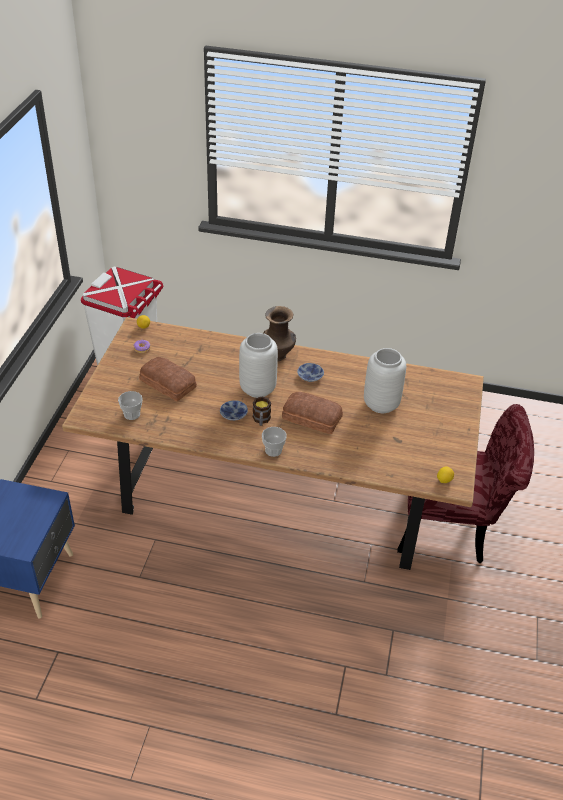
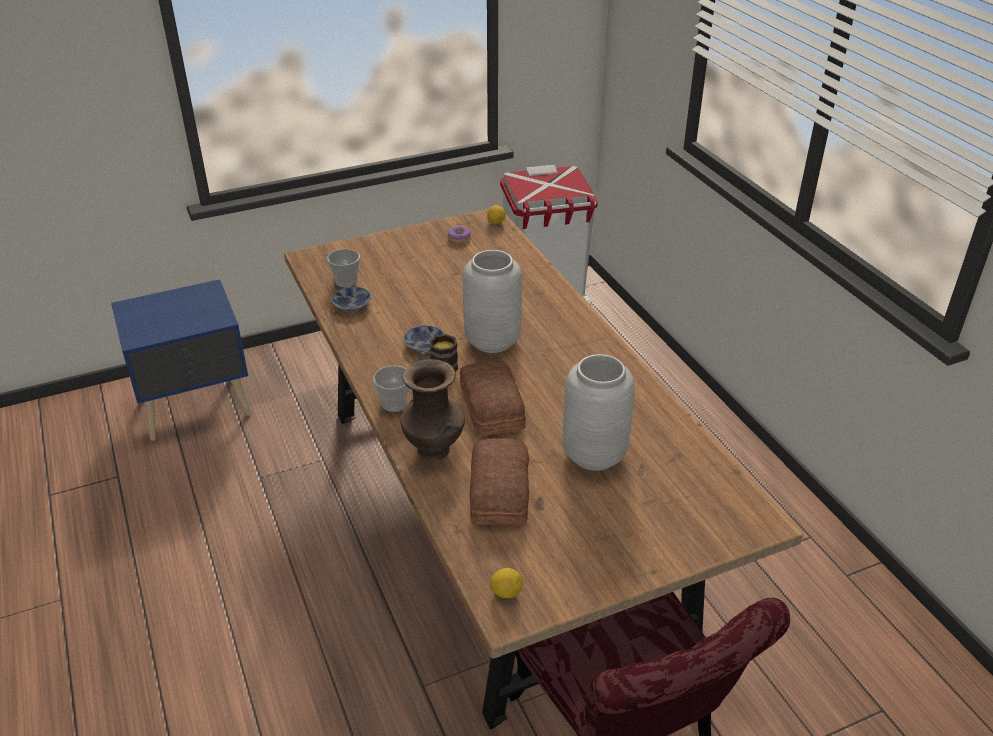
camera: 55 degrees right, 5 degrees down
bread [139,357,197,401] -> bread moved to [470,438,529,525]
brown vase [263,306,296,361] -> brown vase moved to [401,359,465,460]
bowl [297,363,324,382] -> bowl moved to [331,286,371,312]

